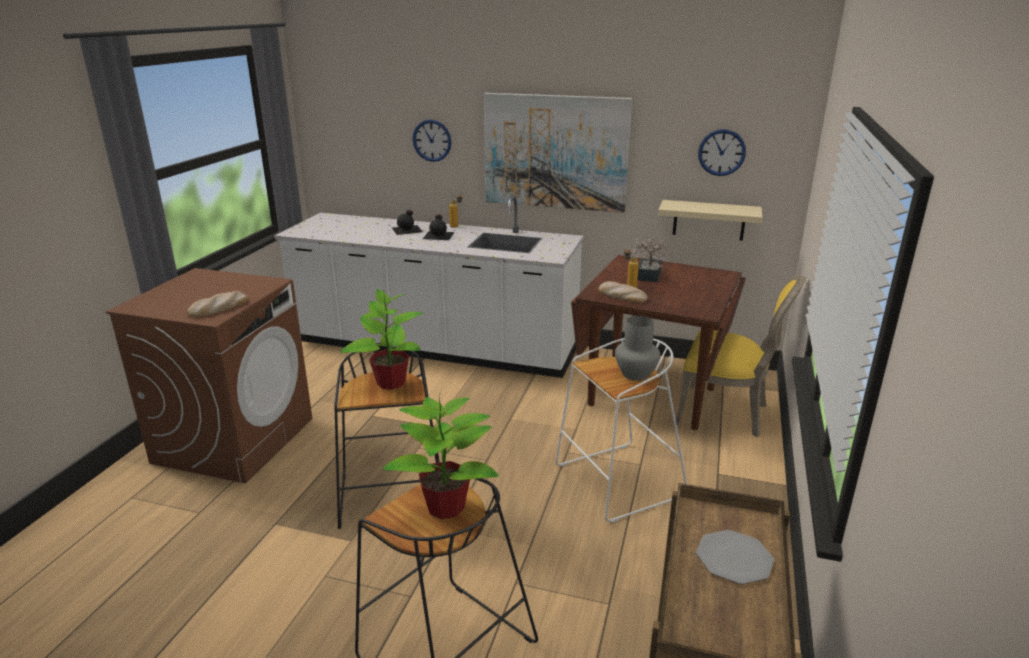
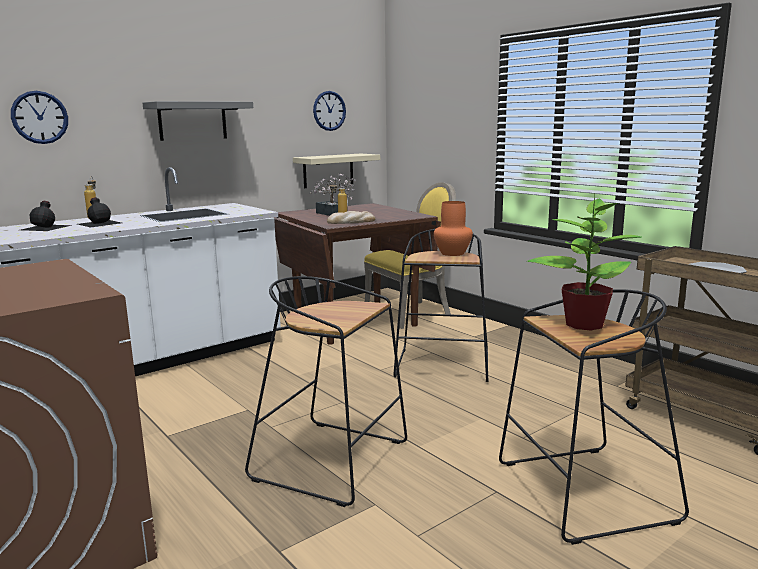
camera: 55 degrees left, 10 degrees down
bread [187,291,248,317] -> none
potted plant [340,289,423,390] -> none
picture [484,93,632,213] -> grey shelf [142,101,253,141]
white stool [556,338,687,523] -> black stool [394,229,488,382]
grey vase [615,316,660,381] -> orange vase [434,201,473,256]

